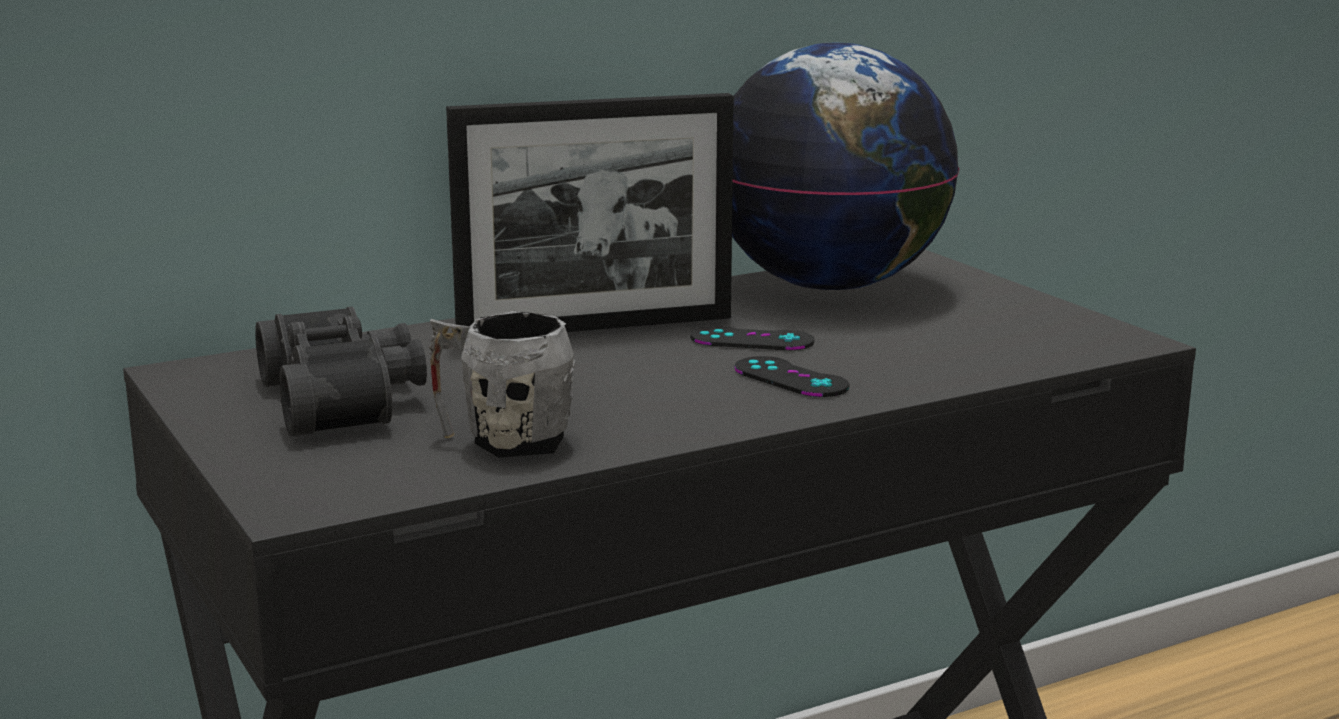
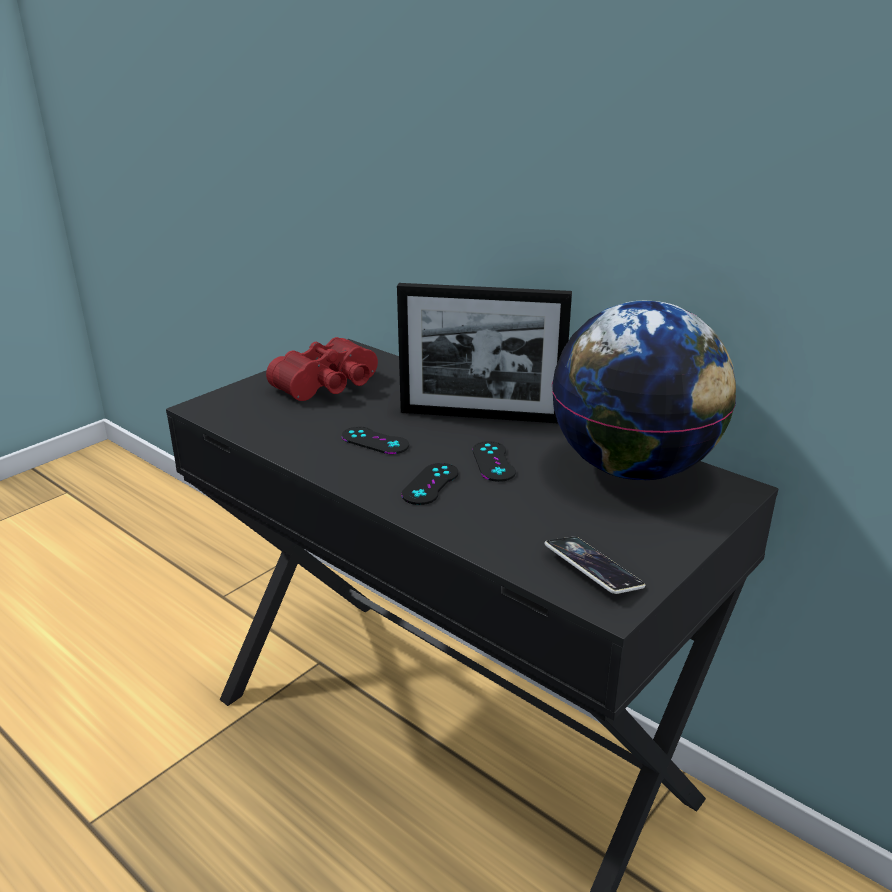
camera: 70 degrees right, 10 degrees up
black binoculars [255,306,427,436] -> red binoculars [266,337,378,401]
grey mug [429,311,575,458] -> none
picture frame [446,93,734,332] -> picture frame turned 45 degrees counterclockwise [397,283,572,423]
none -> black game controller [342,427,409,454]
none -> phone [544,537,645,594]

